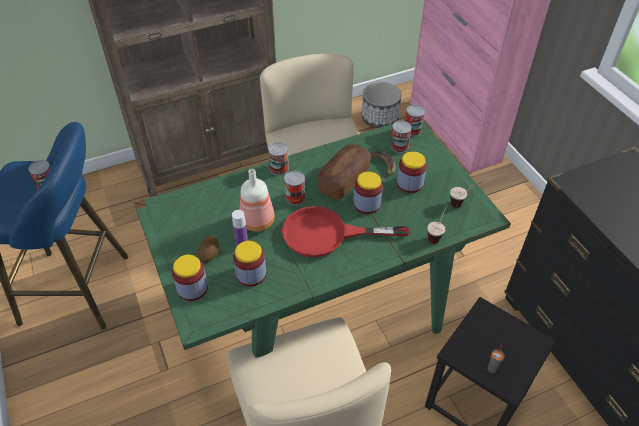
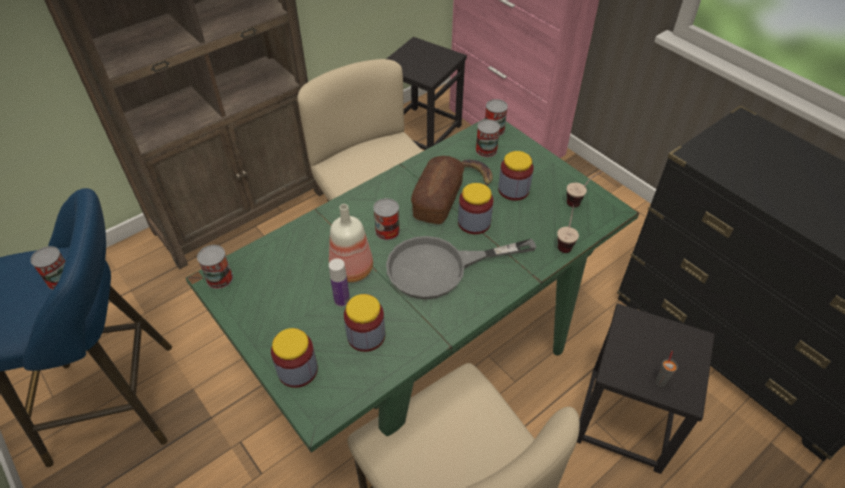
camera: 15 degrees left, 0 degrees up
potato [198,236,219,263] -> none
can [268,142,289,175] -> can moved to [197,245,233,289]
red frying pan [282,206,409,257] -> grey frying pan [386,236,536,299]
planter [361,82,401,128] -> black stool [387,37,467,150]

